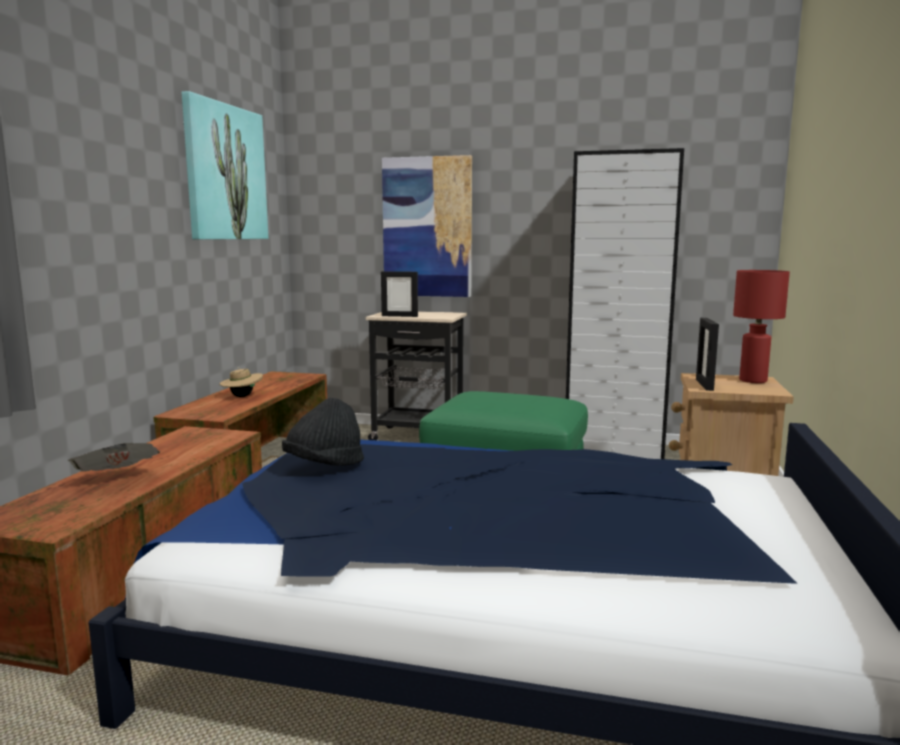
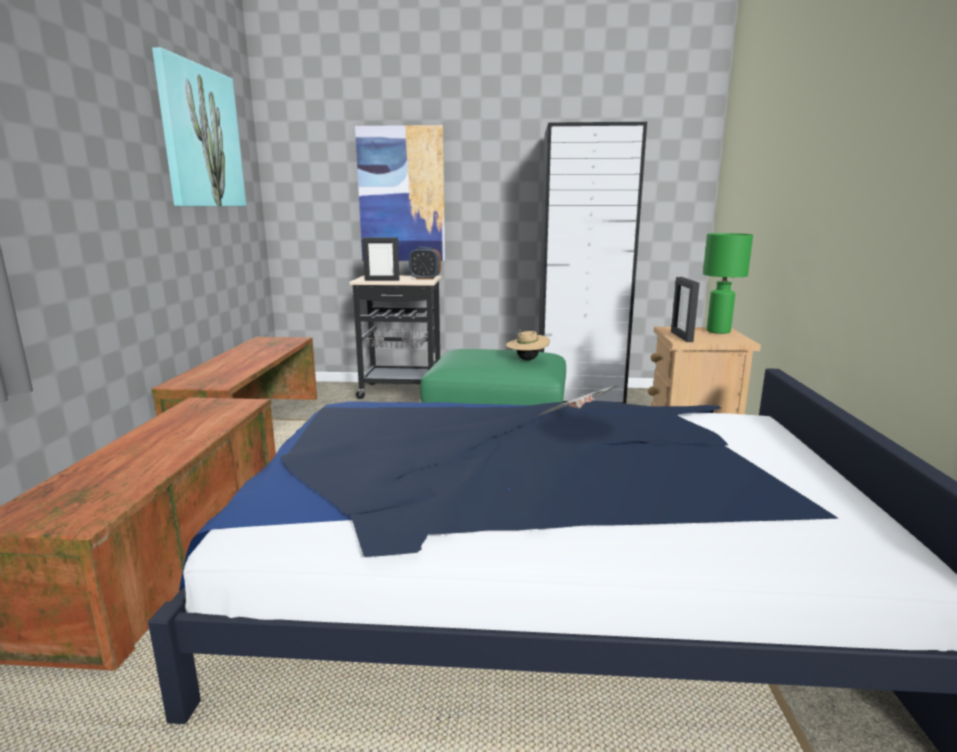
camera: 10 degrees left, 5 degrees up
newspaper [68,443,160,472] -> newspaper moved to [537,385,619,416]
beige hat [219,367,263,397] -> beige hat moved to [506,330,550,360]
black hat [282,398,364,466] -> none
red table lamp [733,270,790,383] -> green table lamp [703,233,753,334]
none -> alarm clock [409,247,441,280]

